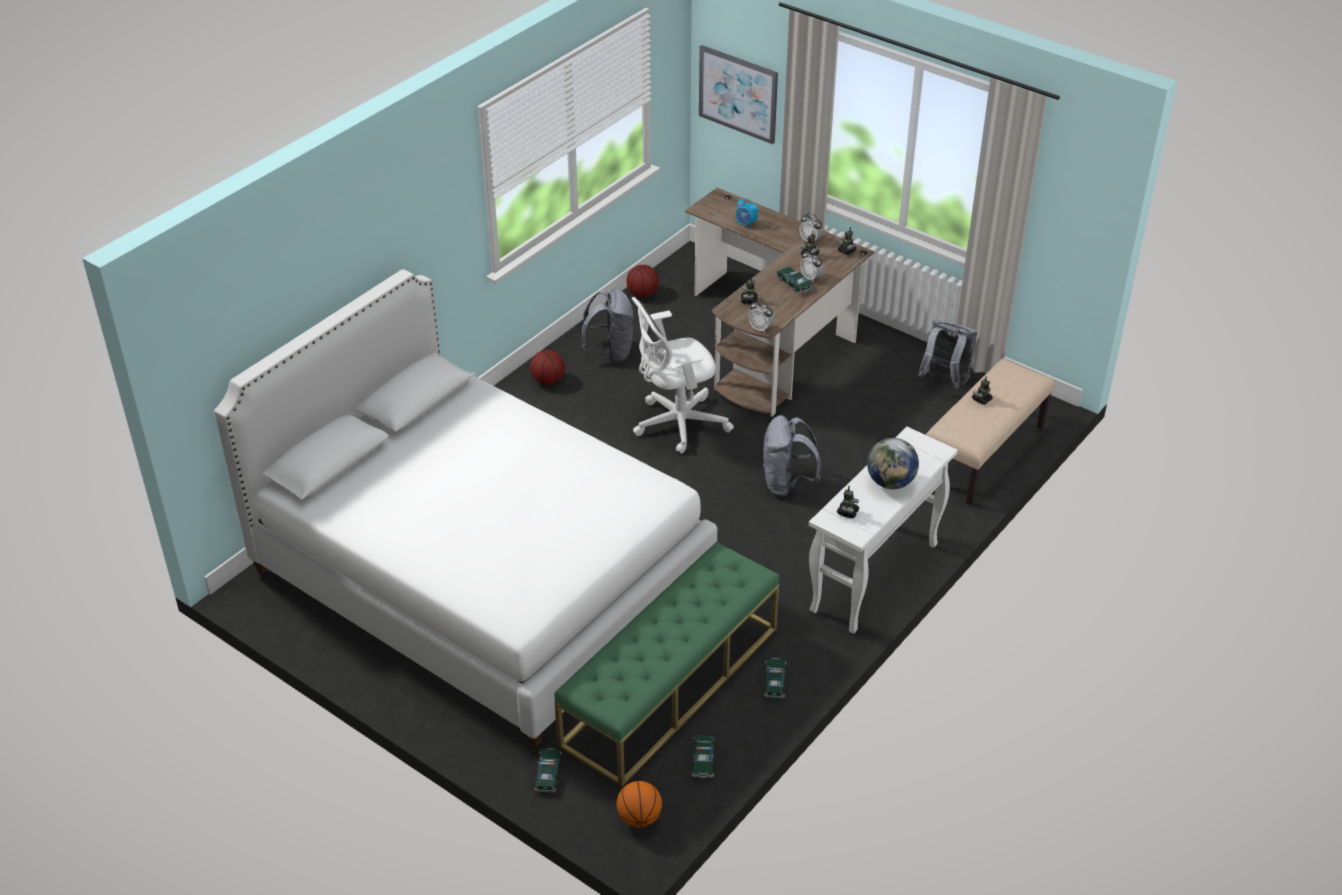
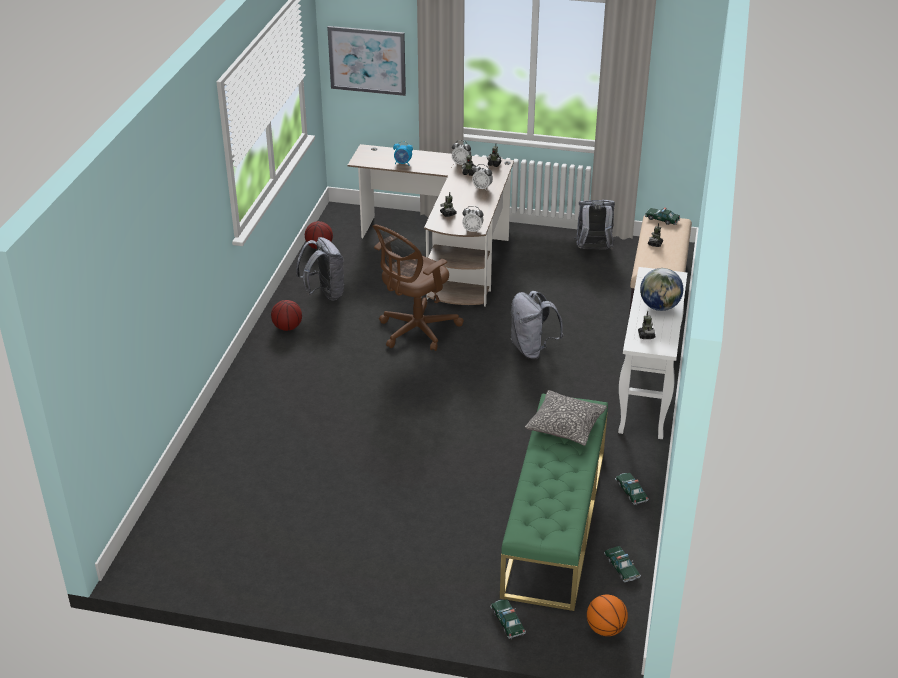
camera: 25 degrees left, 5 degrees down
white bed [214,269,717,747] -> none
white office chair [632,297,734,454] -> brown office chair [372,225,464,351]
toy car [776,267,813,294] -> toy car moved to [645,208,680,225]
none -> pillow [525,390,607,446]

